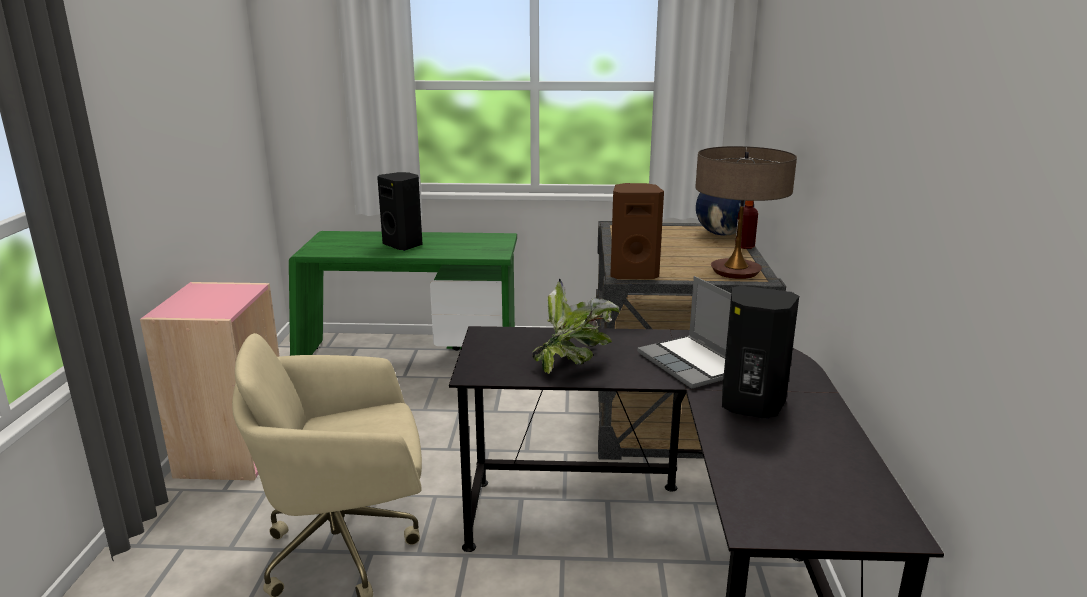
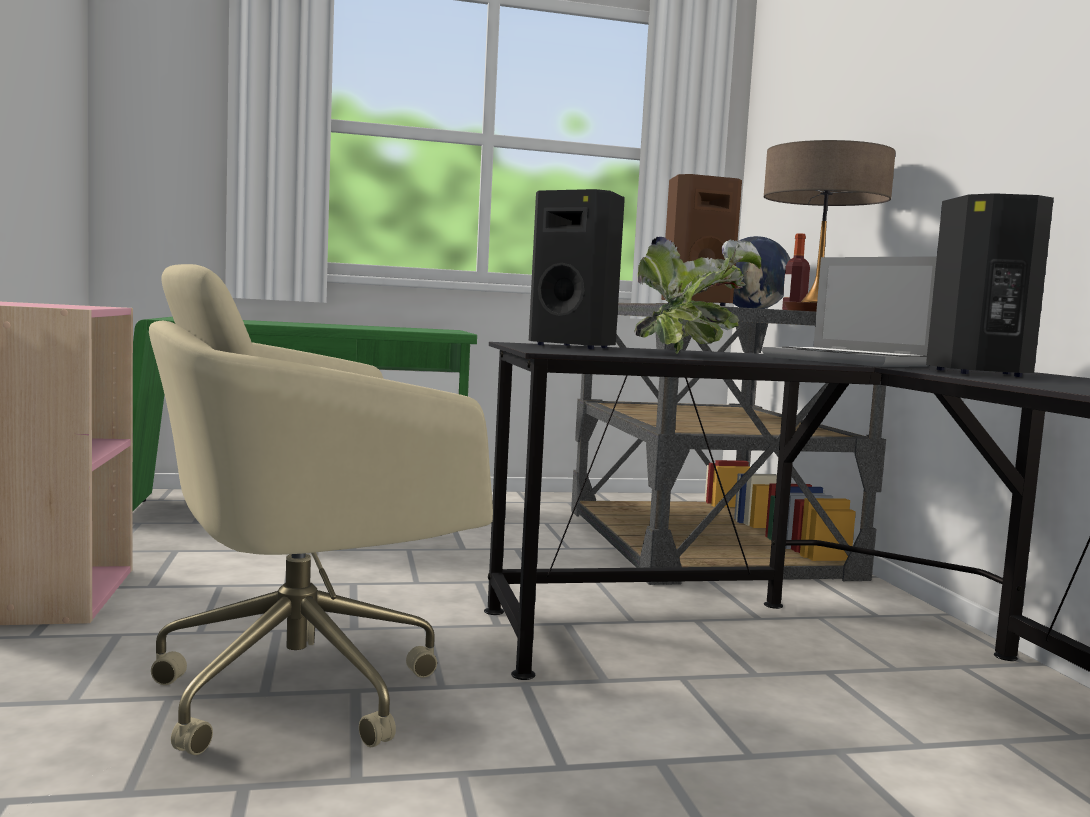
camera: 15 degrees left, 15 degrees down
black speaker [377,172,423,251] -> black speaker moved to [529,189,625,349]

